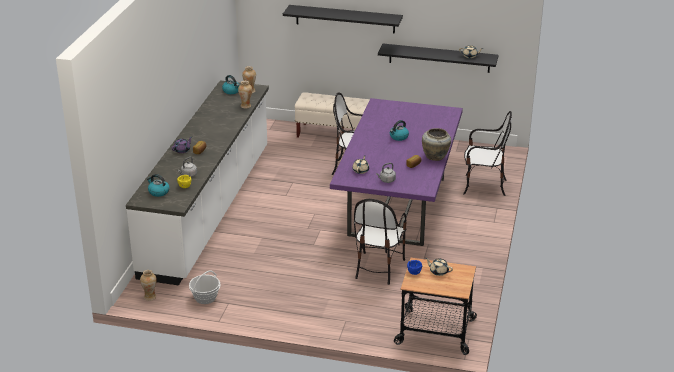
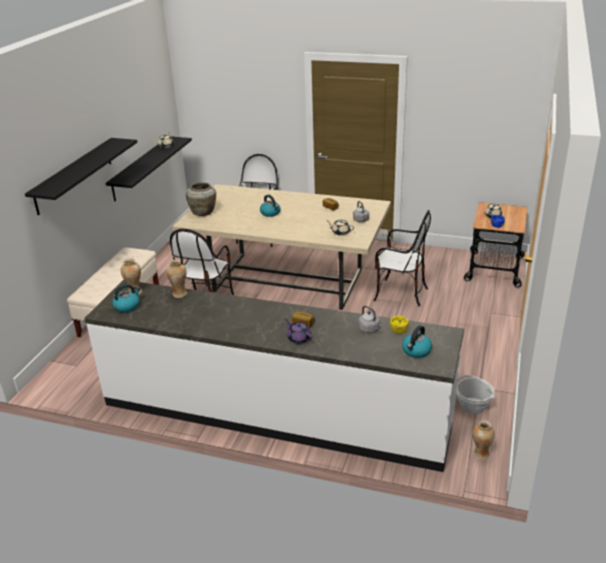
camera: 85 degrees left, 0 degrees up
purple dining table [330,98,463,246] -> beige dining table [172,184,391,310]
beige vase [422,128,451,161] -> beige vase moved to [186,182,216,216]

